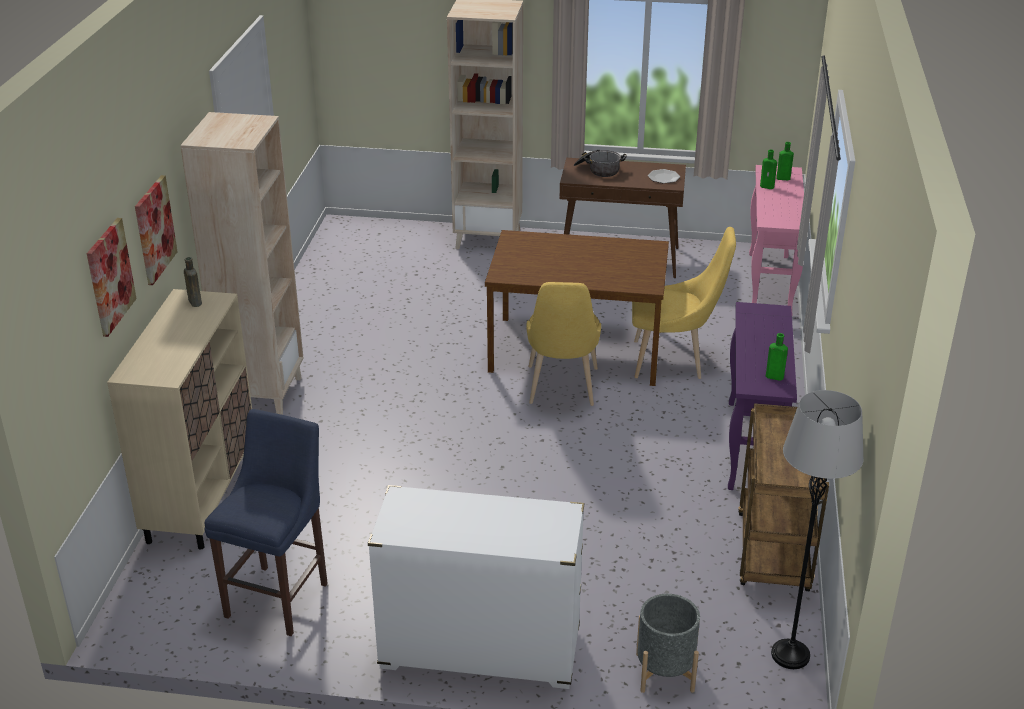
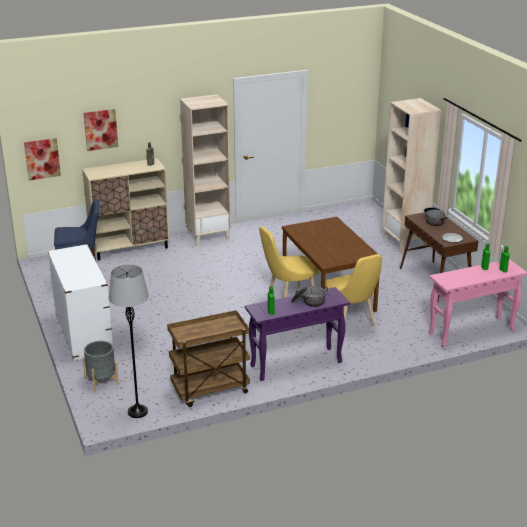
camera: 60 degrees right, 5 degrees down
picture [135,175,178,285] -> picture moved to [24,138,61,180]
none -> cooking pot [291,286,328,307]

